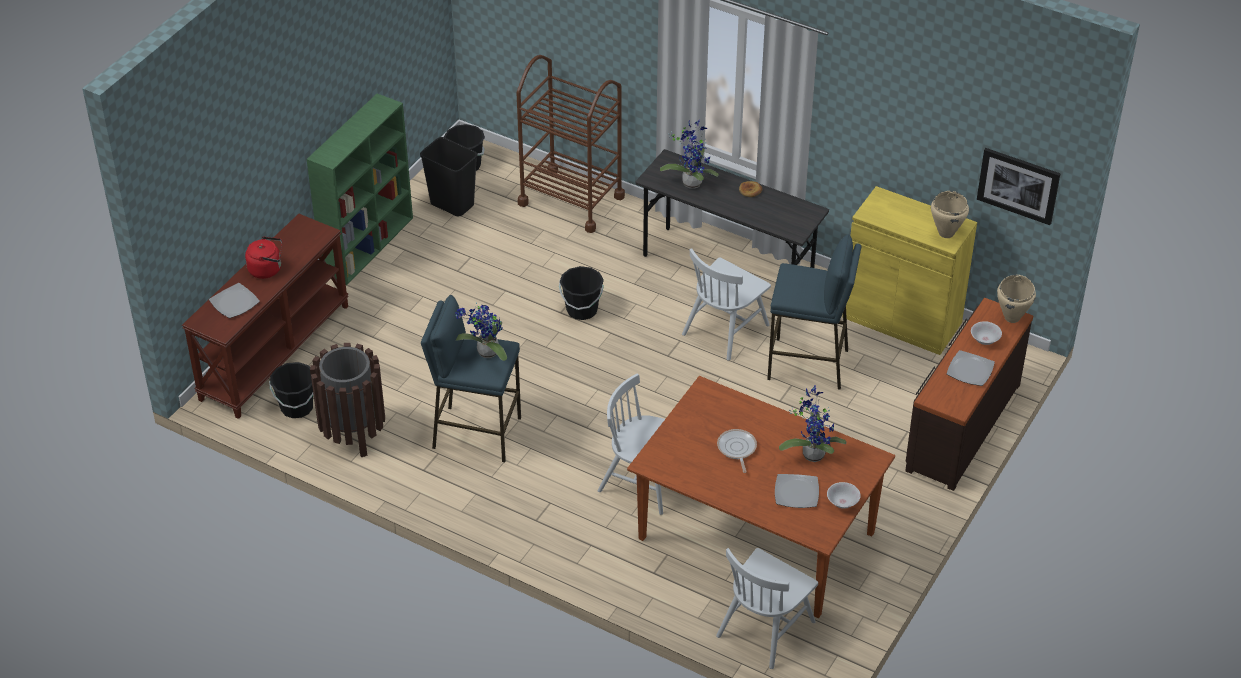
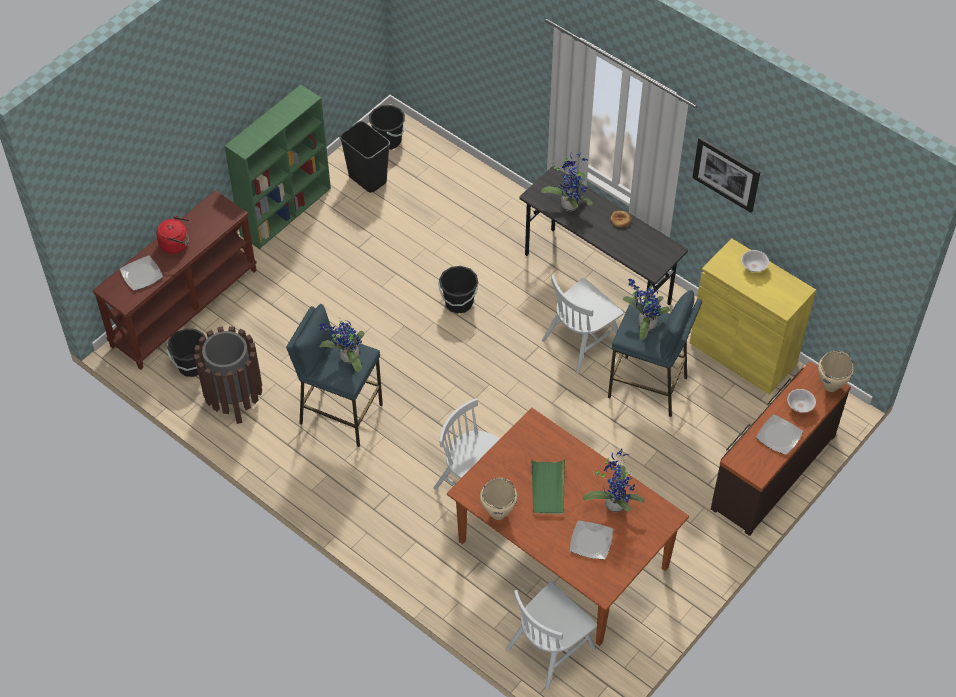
camera: 10 degrees right, 10 degrees up
brown cart [517,55,625,233] -> none
frying pan [717,429,757,473] -> green tray [531,459,565,514]
white bowl [827,482,861,509] -> white bowl moved to [741,250,769,272]
beige cooking pot [931,191,969,238] -> beige cooking pot moved to [480,478,517,520]
picture [977,148,1060,225] -> picture moved to [692,136,760,213]
none -> potted plant [623,279,670,340]

